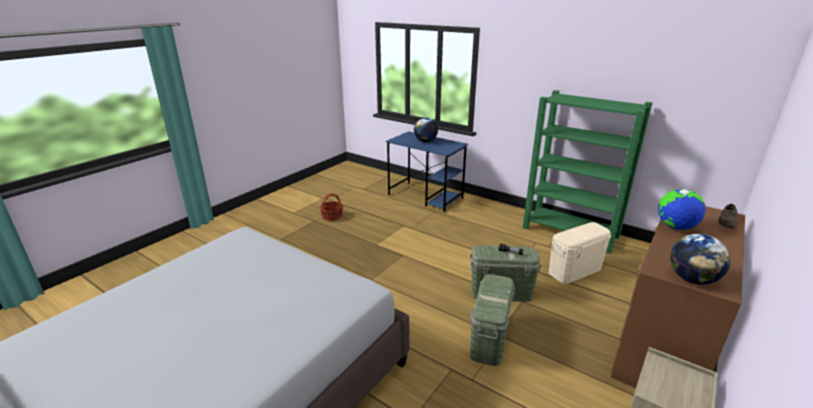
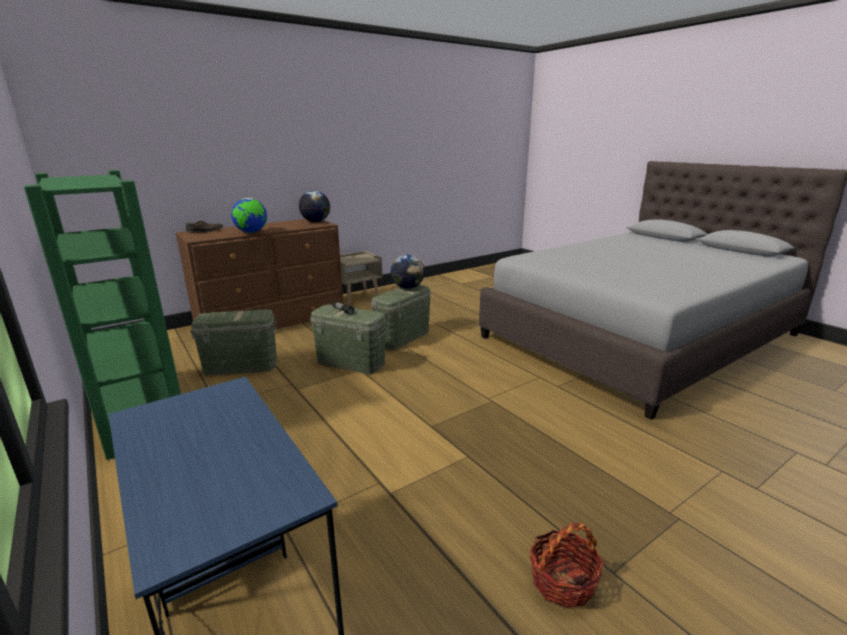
camera: 160 degrees left, 5 degrees down
globe [414,118,438,142] -> globe moved to [390,254,425,289]
beige storage box [549,222,611,284] -> green storage box [190,309,277,376]

